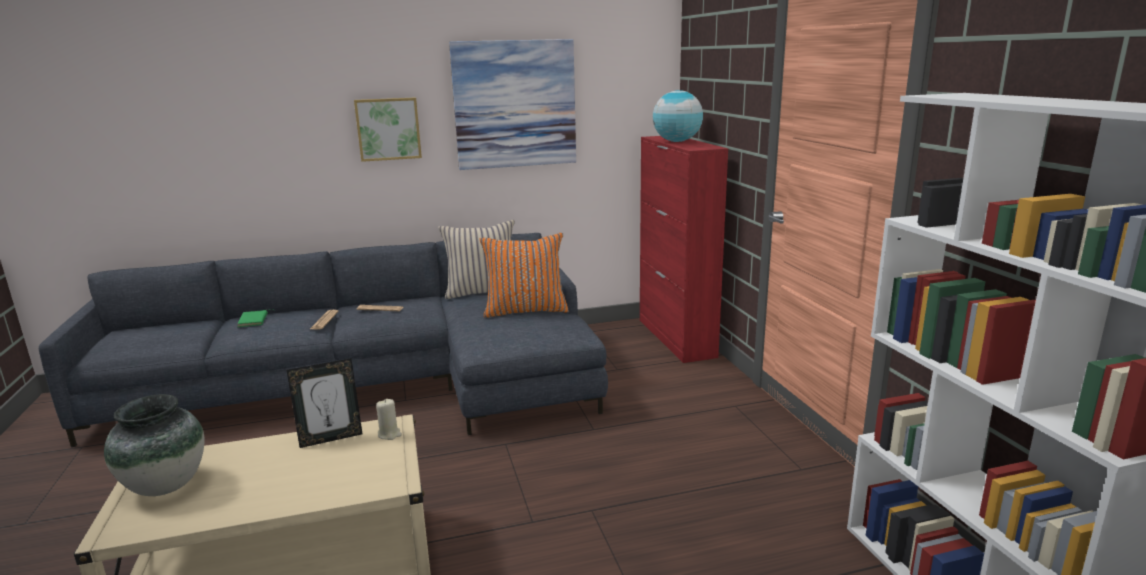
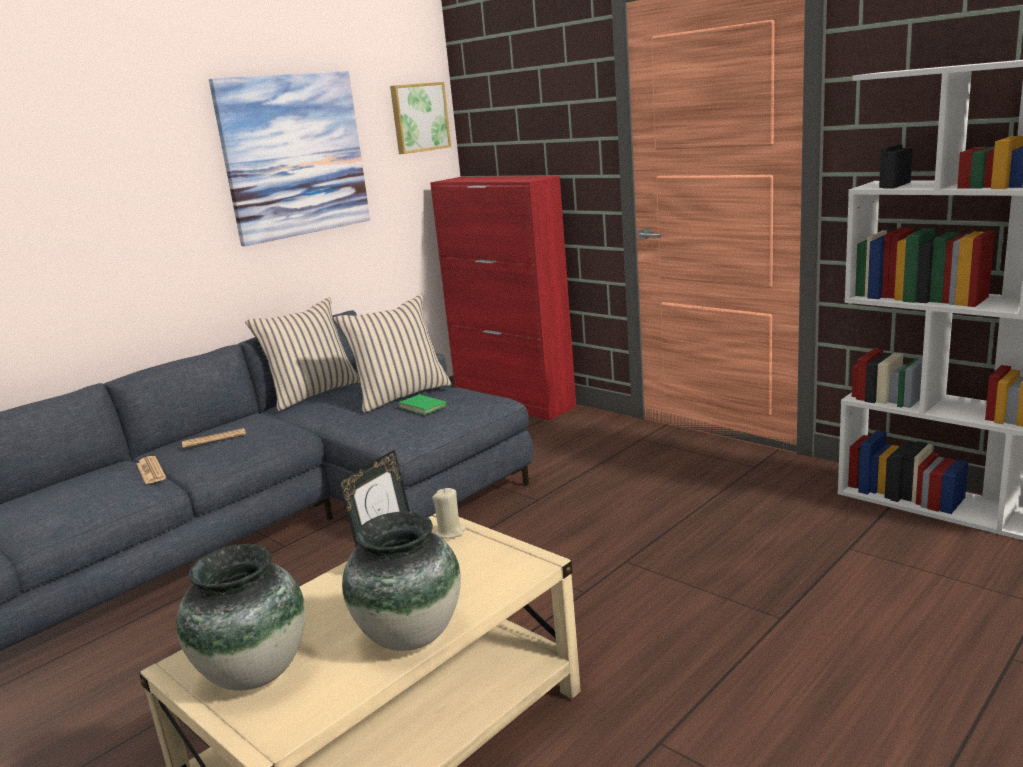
camera: 30 degrees left, 0 degrees up
green book [238,309,273,327] -> green book moved to [399,392,447,415]
picture [354,97,422,162] -> picture moved to [390,82,451,154]
orange pillow [480,233,569,318] -> beige pillow [333,294,452,413]
globe [653,90,703,142] -> none
none -> vase [342,511,461,651]

